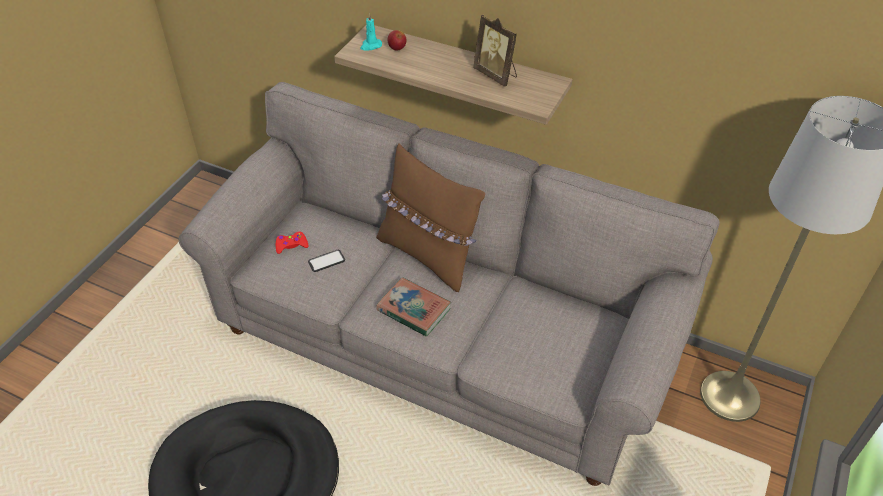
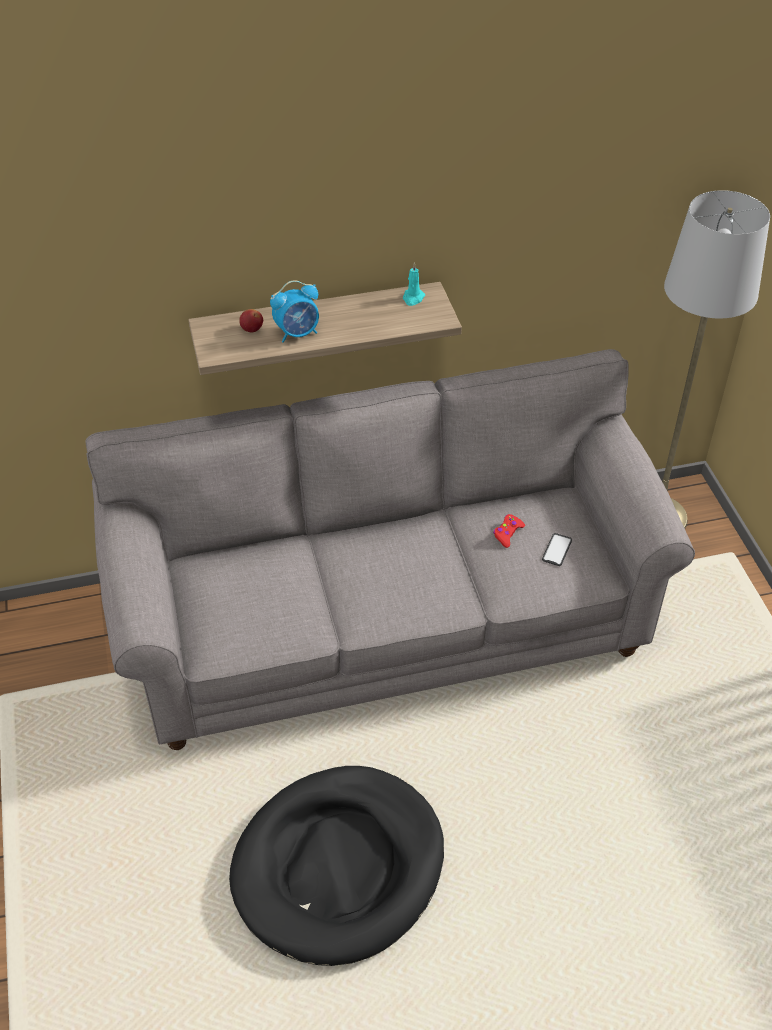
camera: 40 degrees left, 0 degrees up
red game controller [276,232,308,254] -> red game controller moved to [493,514,525,548]
phone [308,250,345,272] -> phone moved to [542,533,572,566]
turquoise candle [360,13,382,50] -> turquoise candle moved to [403,262,425,306]
brown pillow [376,144,485,292] -> none
book [376,277,451,337] -> none
picture frame [473,15,517,87] -> none
none -> alarm clock [270,280,319,343]

